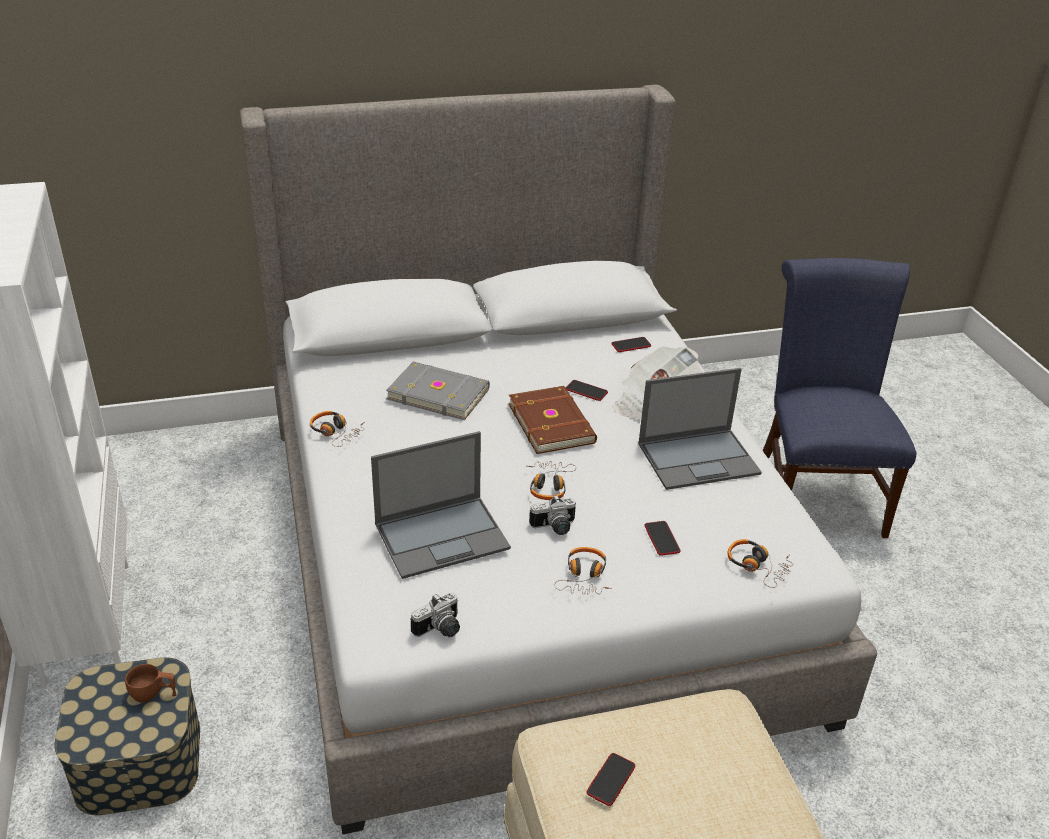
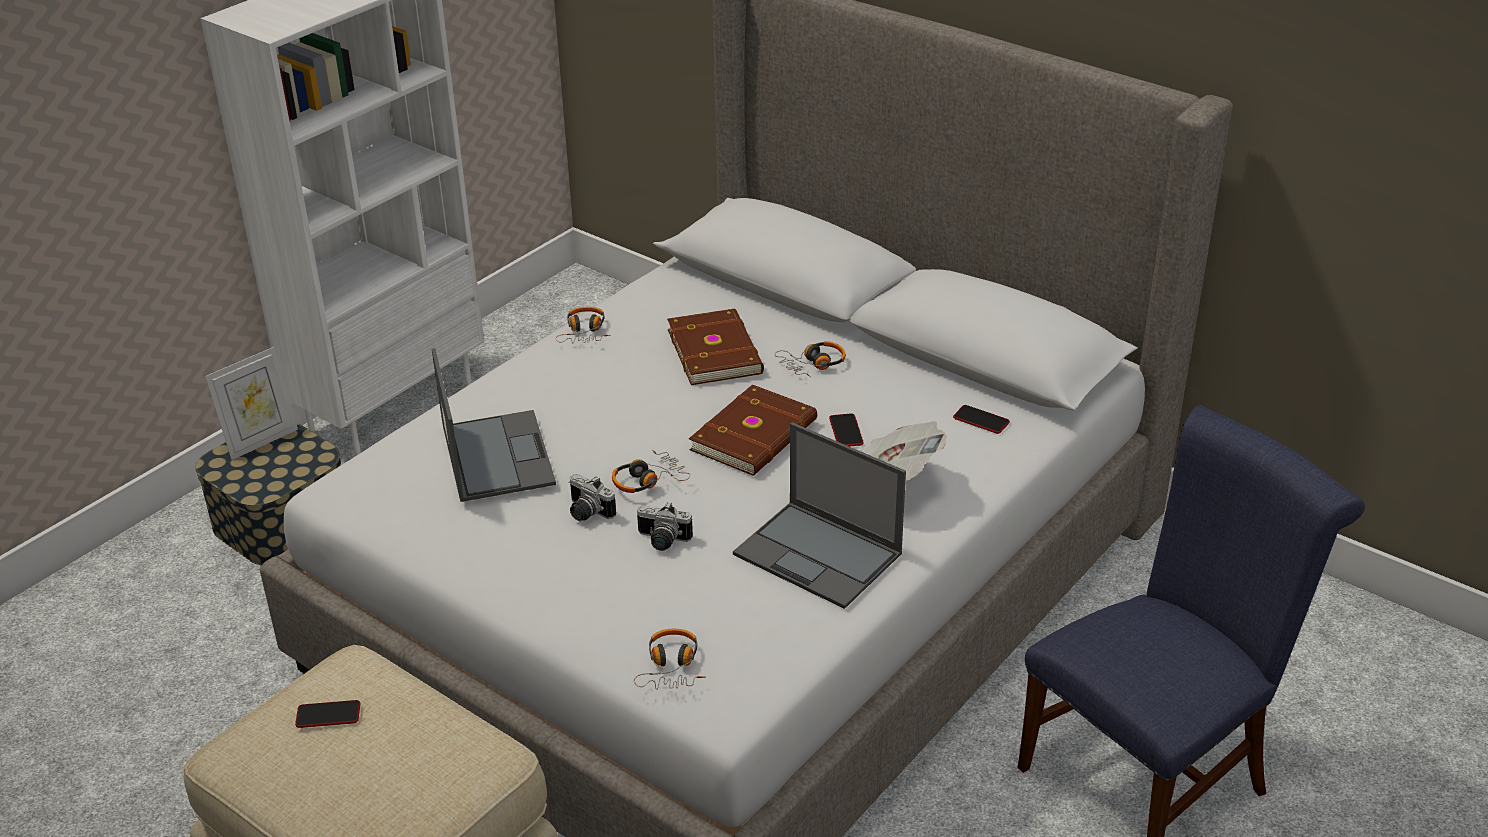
camera: 55 degrees right, 0 degrees up
brown cup [125,664,176,703] -> none
laptop [371,431,511,579] -> laptop turned 135 degrees counterclockwise [432,348,556,502]
grey book [386,362,490,420] -> brown book [667,309,764,385]
camera [411,592,460,637] -> camera moved to [637,502,693,551]
headphones [554,547,612,595] -> headphones moved to [775,341,846,377]
phone [644,521,681,556] -> none
none -> picture frame [205,347,298,460]

